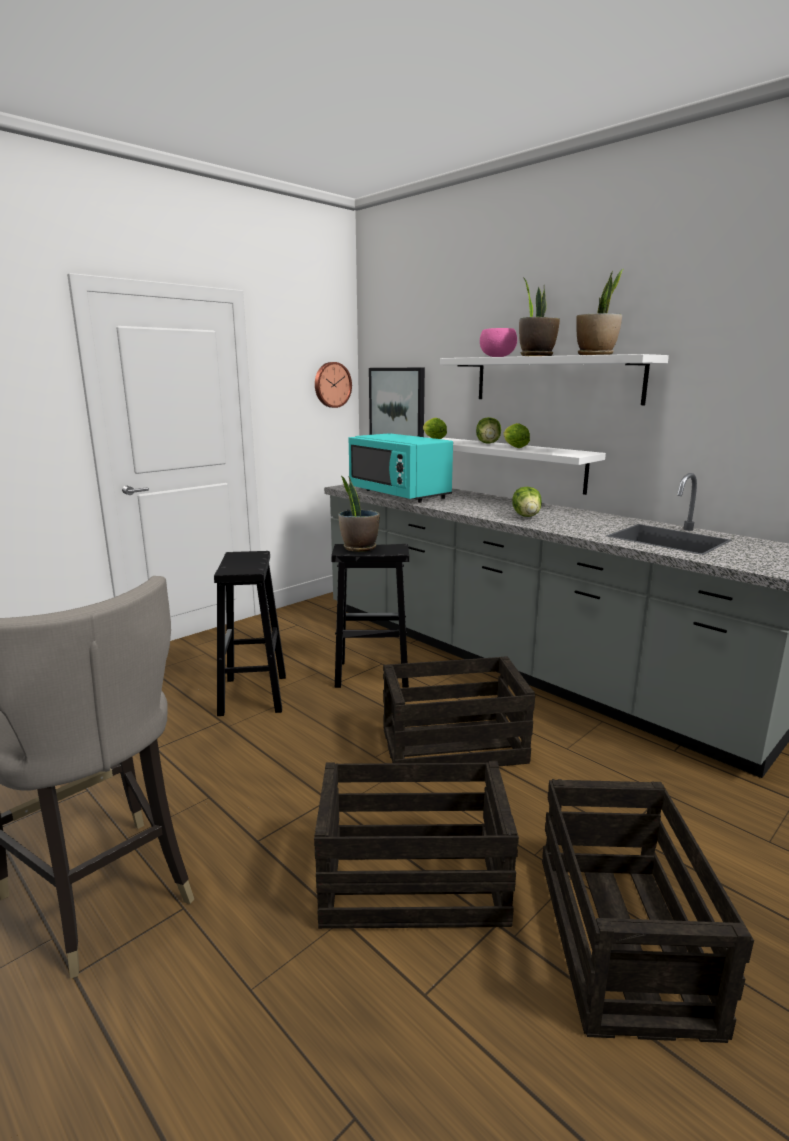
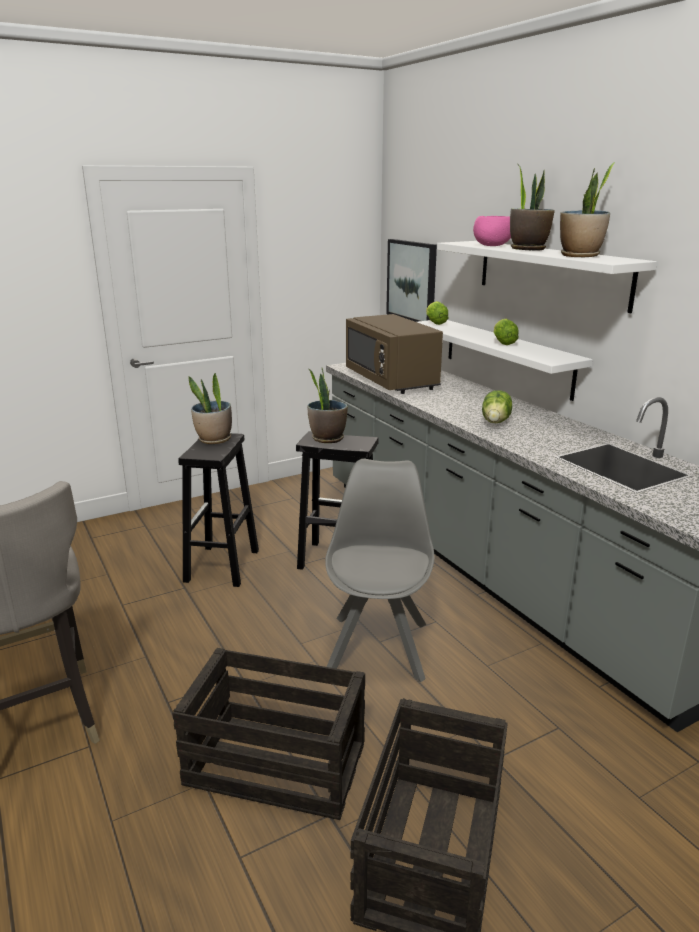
camera: 15 degrees right, 5 degrees up
wall clock [315,362,352,408] -> none
turquoise microwave [349,433,453,503] -> brown microwave [346,314,443,394]
crate [383,656,535,766] -> grey chair [325,459,435,682]
lettuce [476,417,501,444] -> none
none -> potted plant [188,373,232,444]

